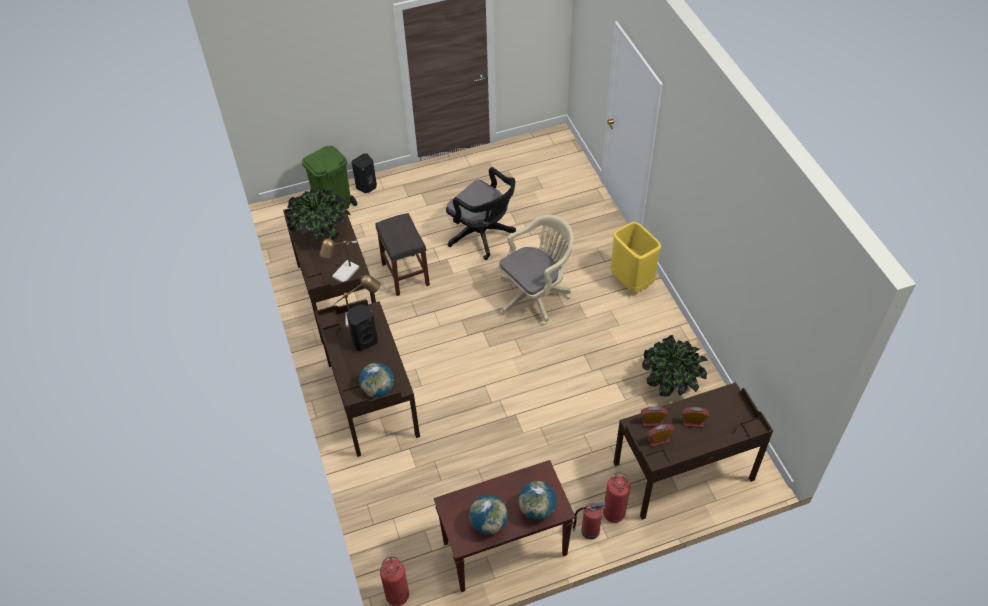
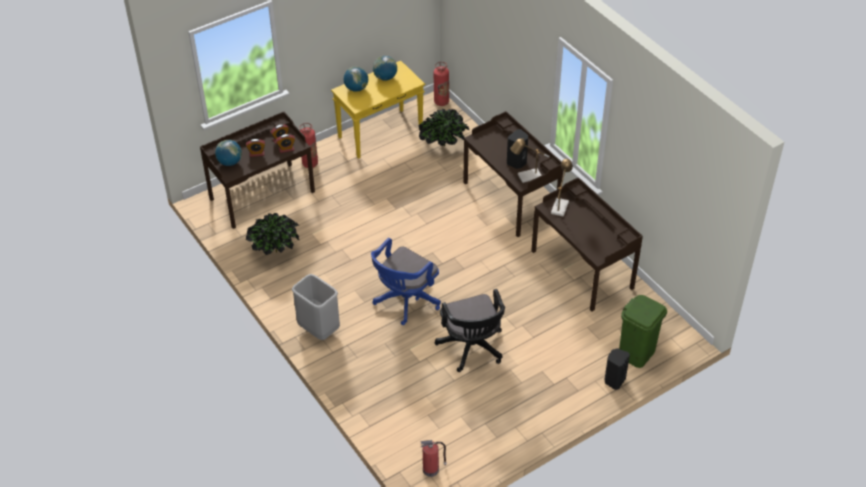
camera: 165 degrees right, 5 degrees down
potted plant [286,188,351,242] -> potted plant moved to [419,109,469,146]
globe [359,363,394,398] -> globe moved to [215,140,242,166]
grey stool [375,213,430,296] -> none
brown console table [434,460,576,592] -> yellow console table [331,61,425,159]
black office chair [446,167,516,260] -> black office chair turned 135 degrees counterclockwise [435,289,505,372]
beige office chair [498,215,573,326] -> blue office chair [371,238,441,325]
fire extinguisher [572,502,606,540] -> fire extinguisher moved to [421,440,447,477]
yellow trash can [610,222,661,293] -> grey trash can [291,274,340,340]

